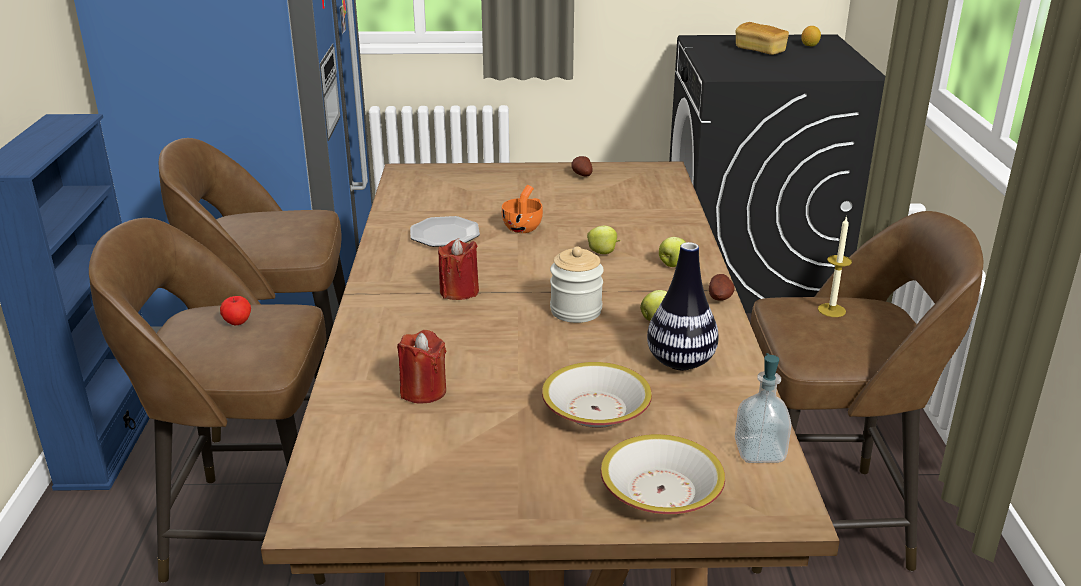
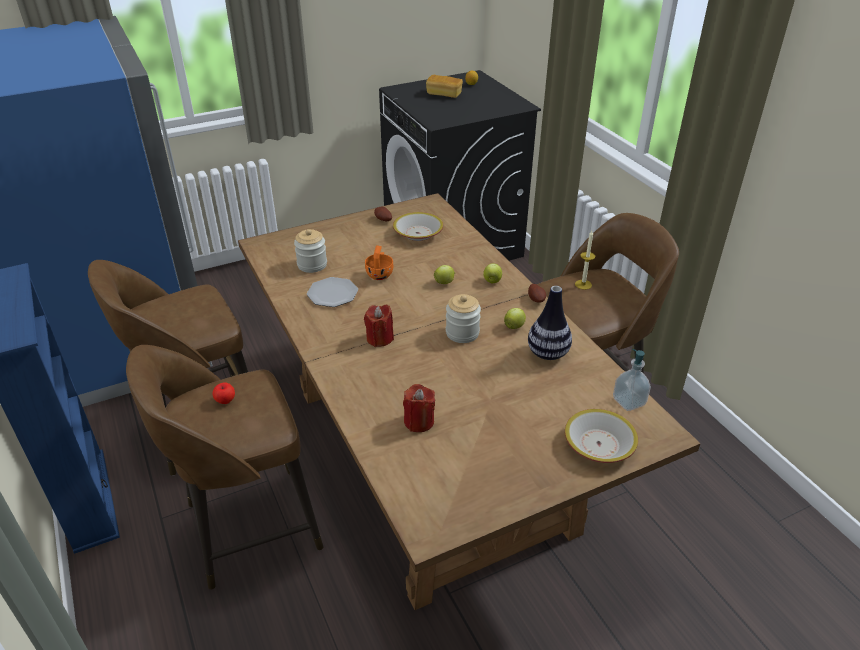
camera: 25 degrees left, 10 degrees up
bowl [542,362,652,428] -> bowl moved to [393,212,443,241]
none -> jar [294,229,327,273]

